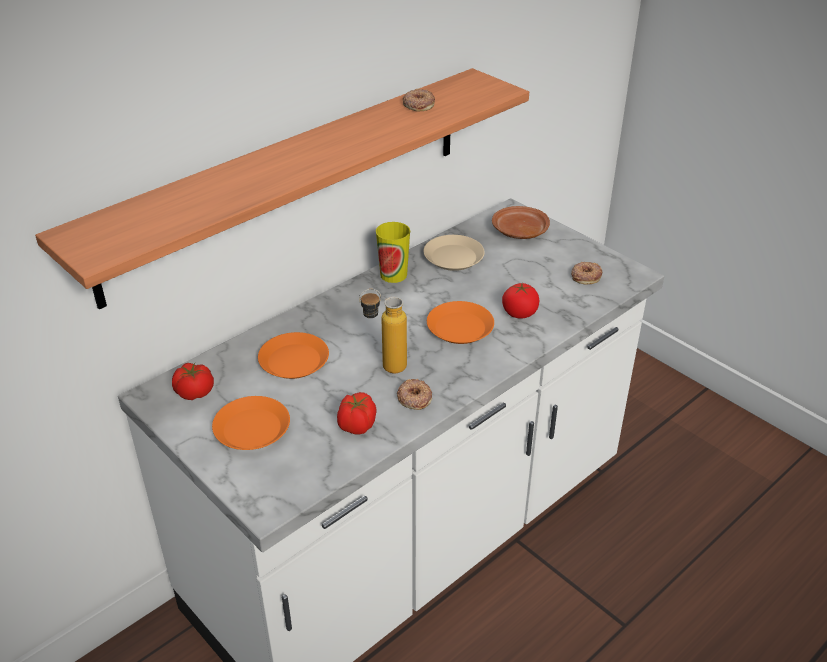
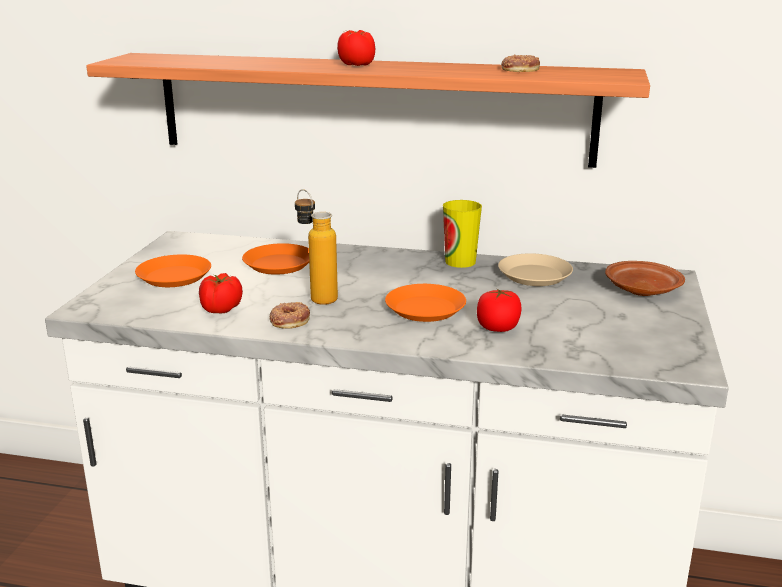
camera: 55 degrees right, 15 degrees down
tomato [172,363,214,400] -> tomato moved to [337,30,375,66]
donut [571,262,602,285] -> none

